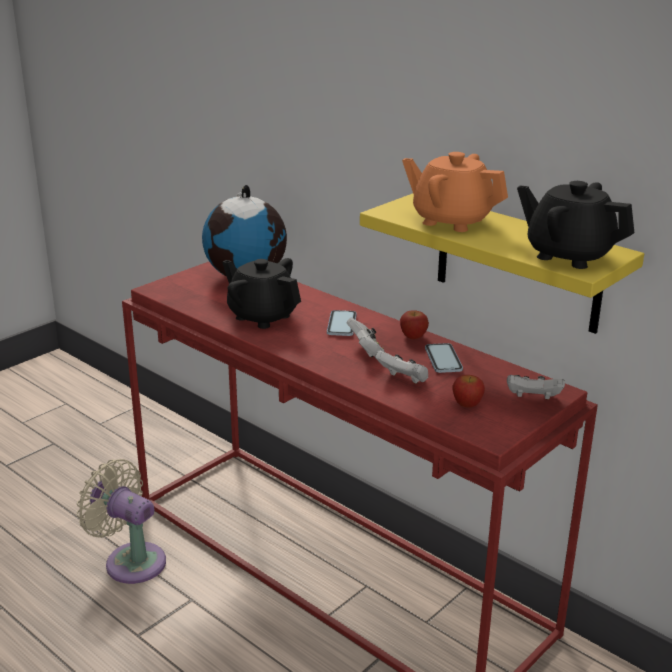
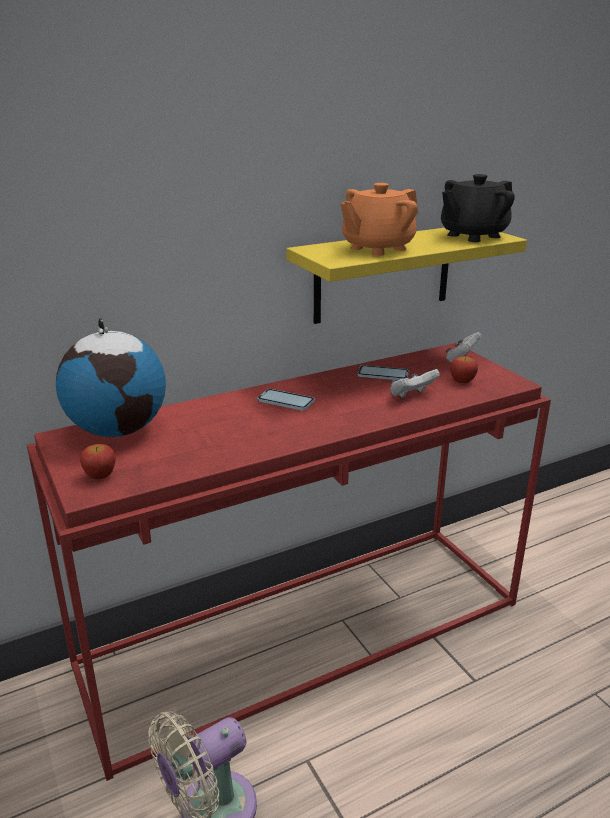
camera: 70 degrees left, 0 degrees up
black teapot [222,258,301,329] -> none
white game controller [347,318,385,357] -> none
apple [400,310,429,339] -> apple moved to [80,444,116,479]

